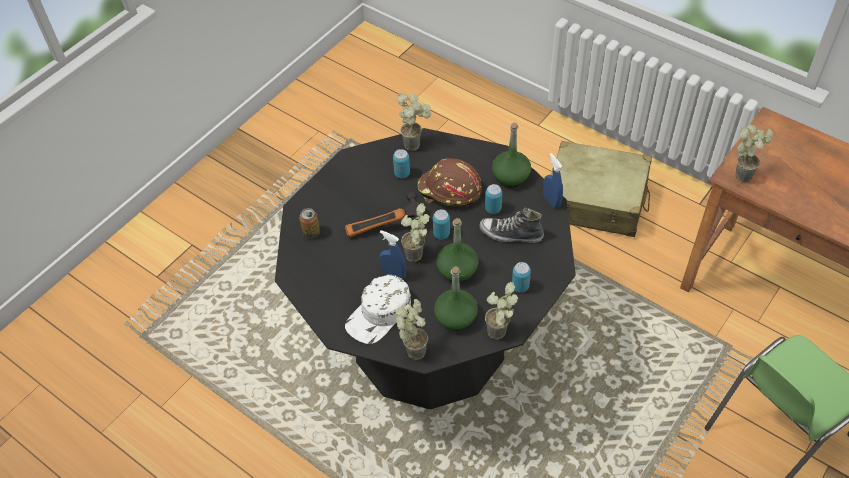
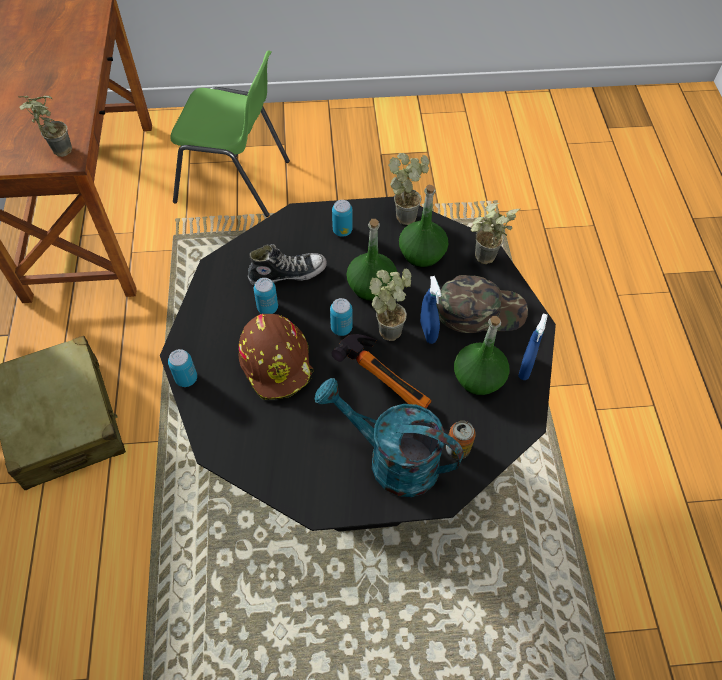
camera: 135 degrees left, 5 degrees up
white cap [345,274,411,344] -> green cap [436,275,528,333]
can [393,149,410,178] -> can moved to [168,349,197,387]
potted plant [397,93,431,151] -> none
shoe [479,207,544,243] -> shoe turned 75 degrees counterclockwise [248,244,327,285]
green bottle [492,123,531,187] -> green bottle moved to [454,316,509,395]
blue spray bottle [543,153,563,209] -> blue spray bottle moved to [518,313,548,380]
none -> turquoise watering can [315,378,464,497]

